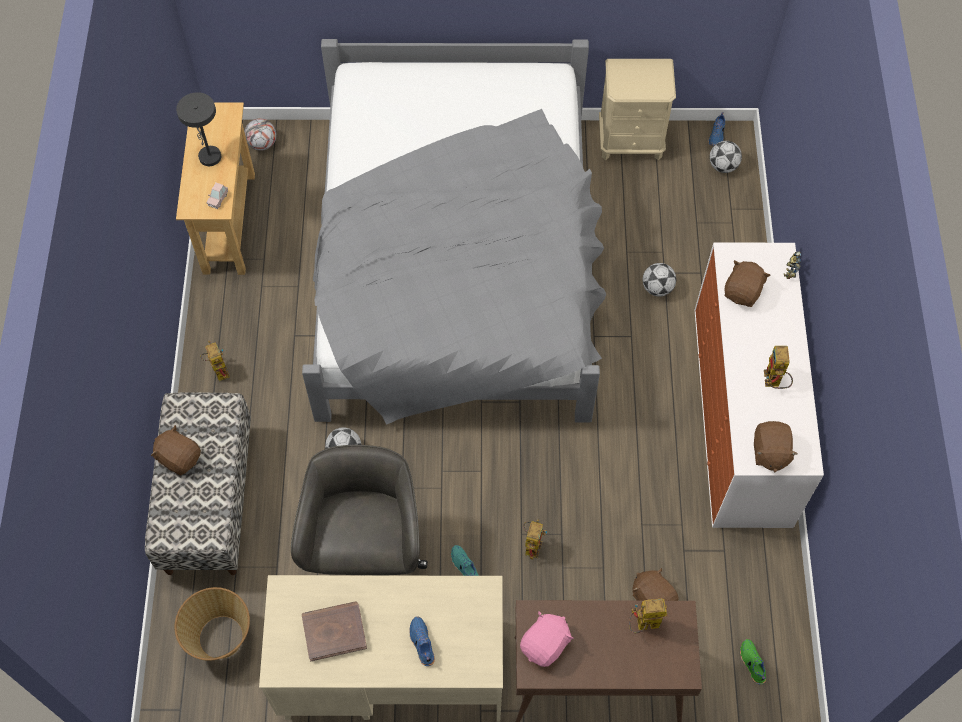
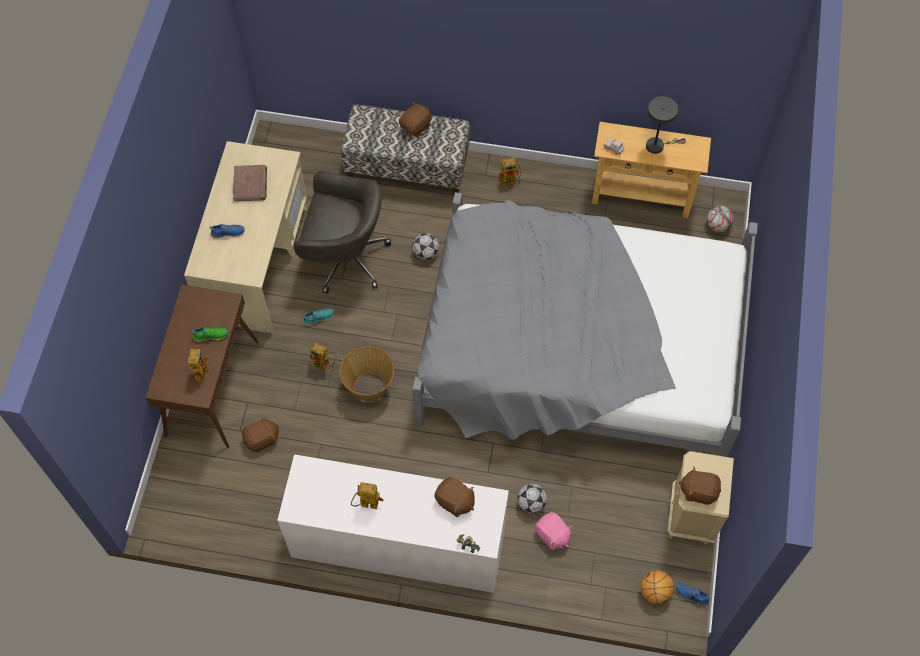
camera: 100 degrees right, 0 degrees up
basket [175,587,250,661] -> basket moved to [339,346,394,402]
pink plush toy [520,611,574,667] -> pink plush toy moved to [535,512,573,550]
football [709,141,742,173] -> basketball [641,570,674,604]
green shoe [740,639,766,684] -> green shoe moved to [192,327,228,342]
brown plush toy [754,421,798,472] -> brown plush toy moved to [678,467,721,505]

